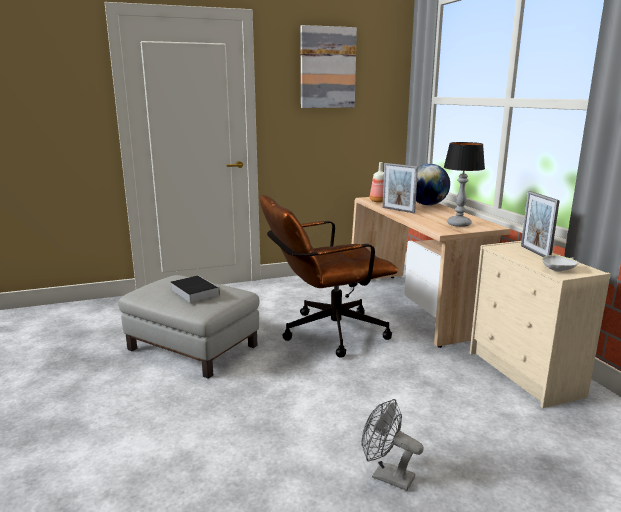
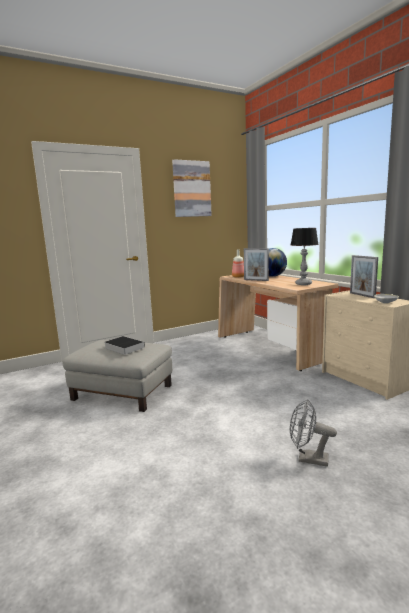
camera: 10 degrees left, 5 degrees down
brown office chair [260,195,398,358] -> none

